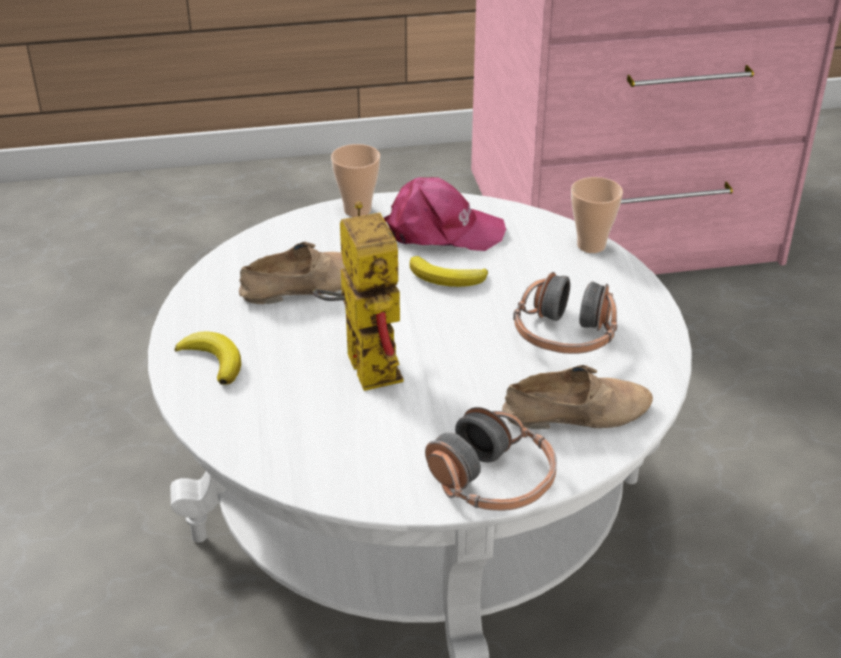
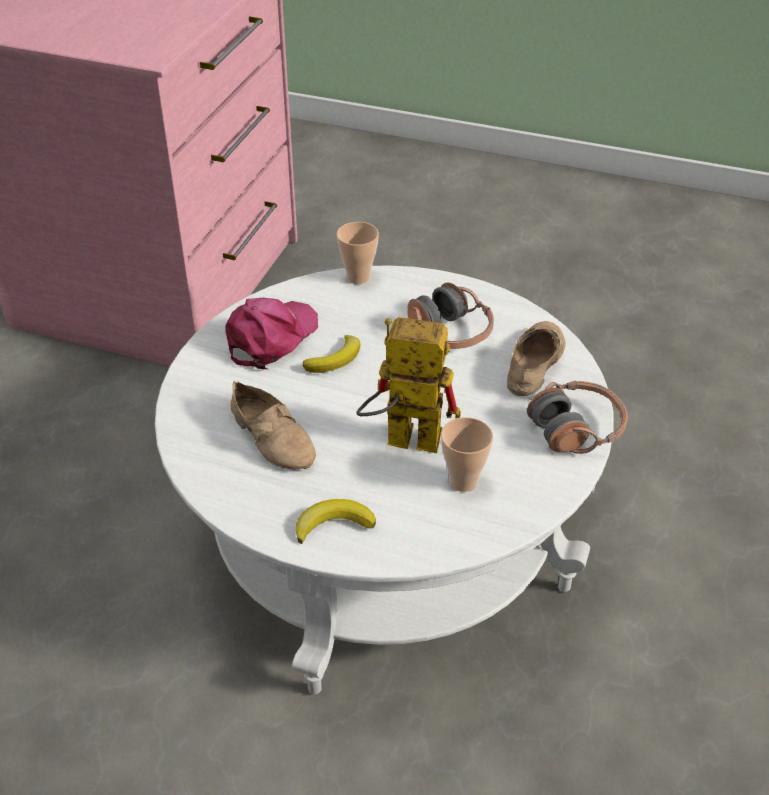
camera: 60 degrees left, 5 degrees up
beige shoe [239,242,345,304] -> beige shoe turned 135 degrees clockwise [230,381,316,470]
cup [331,144,380,217] -> cup moved to [441,417,493,492]

